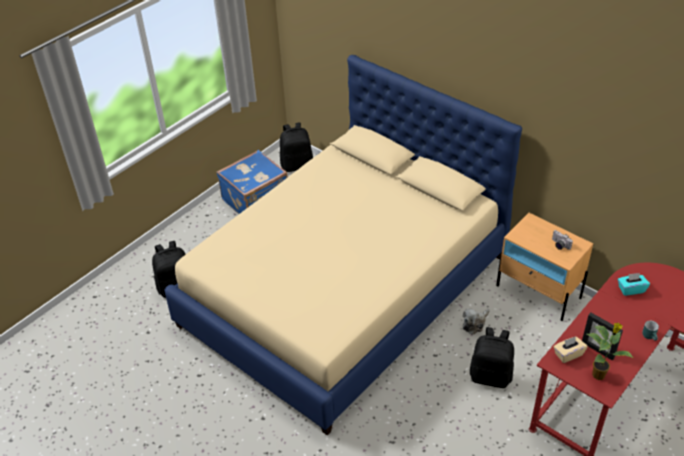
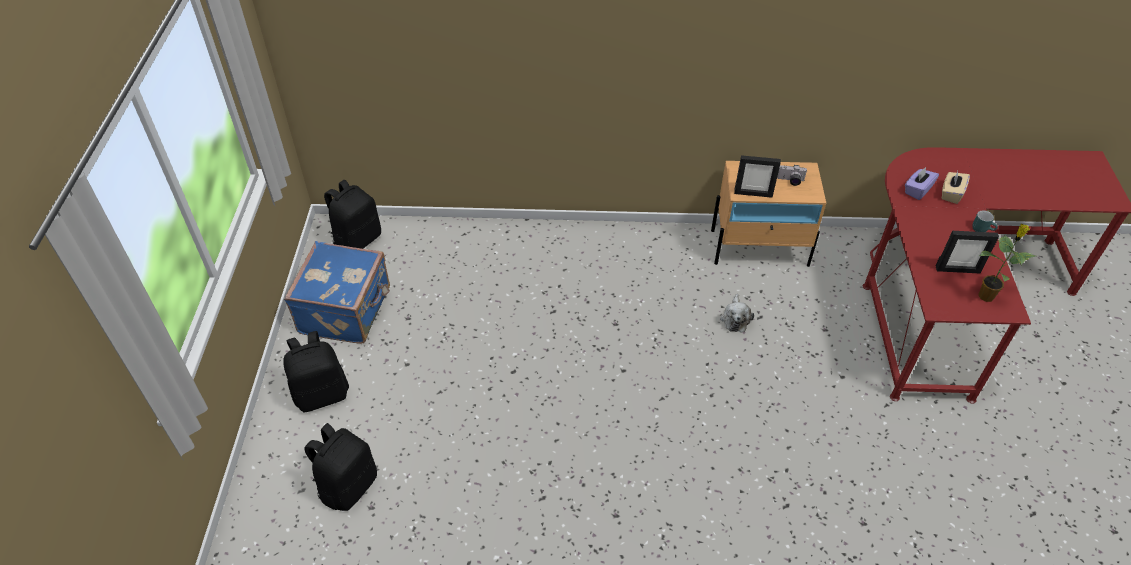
camera: 40 degrees left, 5 degrees up
beige bed [165,55,522,435] -> none
black backpack [470,327,514,388] -> black backpack moved to [283,331,349,413]
beige tissue box [553,336,587,363] -> beige tissue box moved to [942,171,970,204]
turquoise tissue box [618,273,650,296] -> purple tissue box [905,167,939,200]
none -> picture frame [734,155,781,198]

